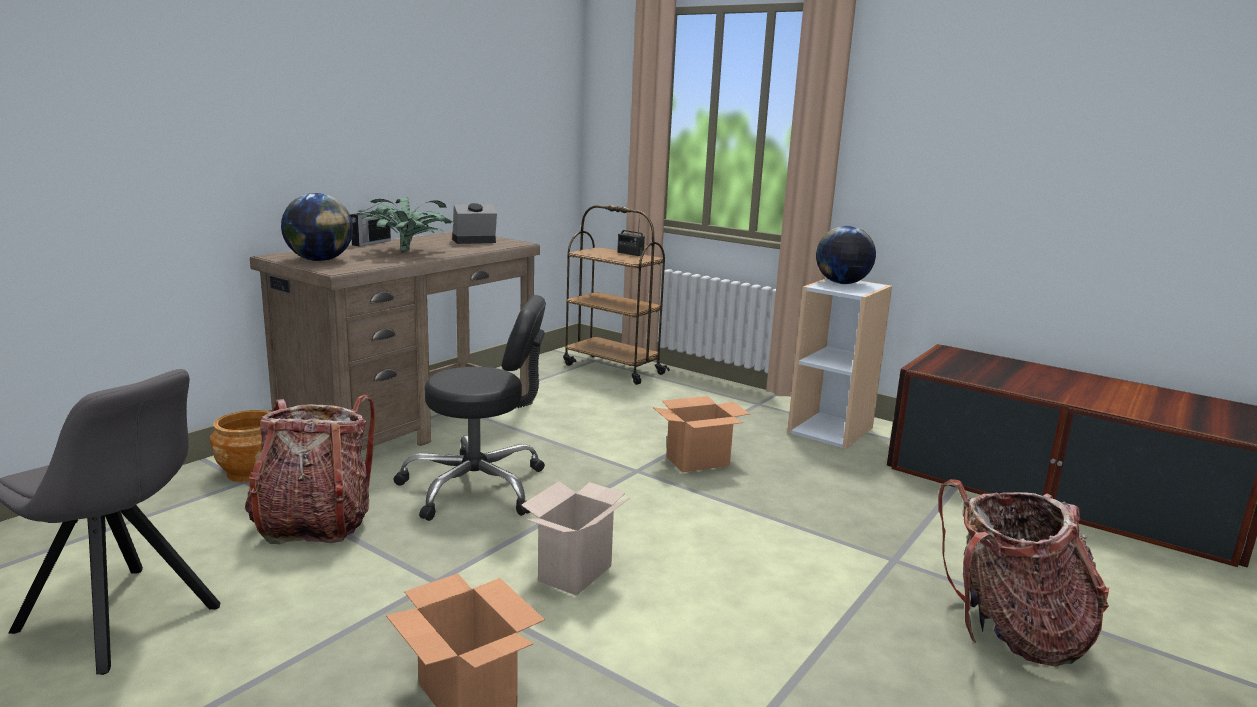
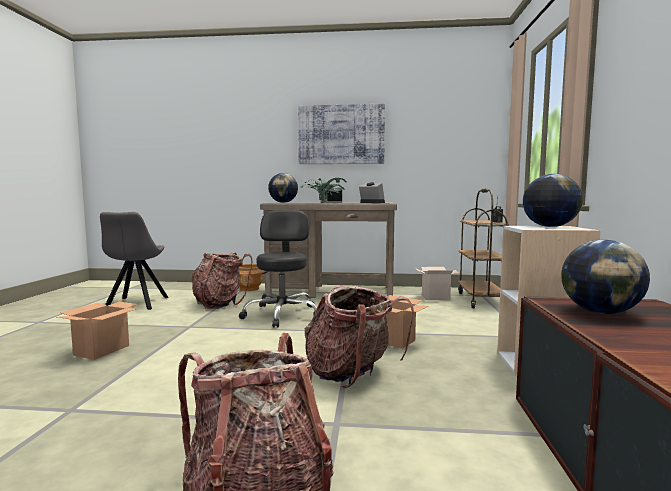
camera: 60 degrees right, 10 degrees down
black office chair [393,295,546,521] -> black office chair turned 150 degrees counterclockwise [239,210,317,328]
cardboard box [521,481,630,596] -> cardboard box moved to [415,267,460,300]
none -> picture [298,104,385,164]
none -> backpack [305,285,414,388]
none -> globe [561,240,650,314]

